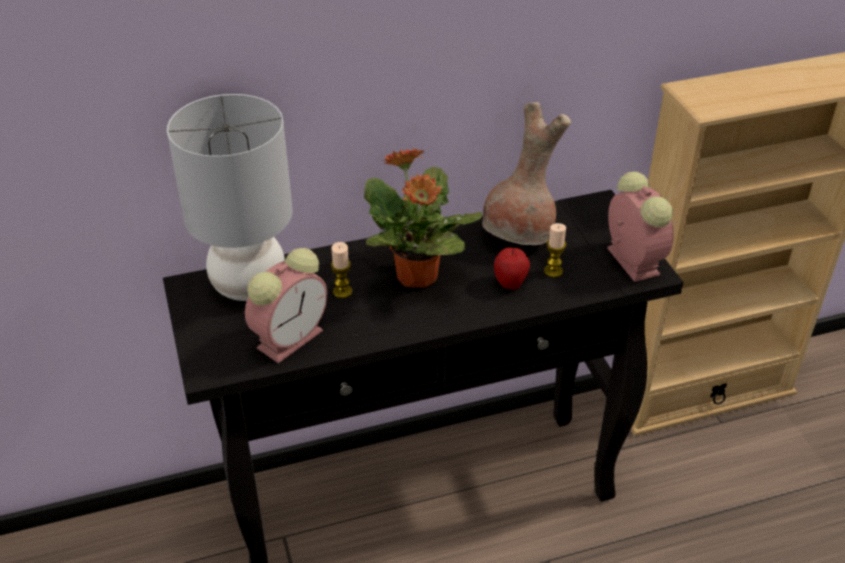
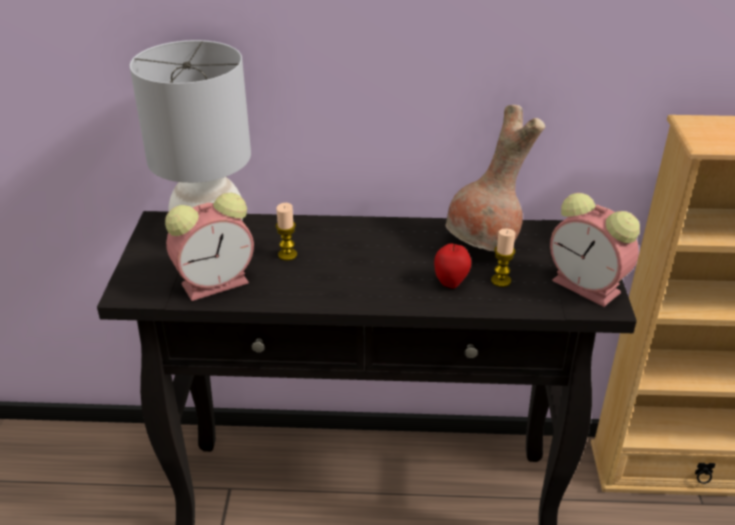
camera: 20 degrees right, 5 degrees down
potted plant [364,148,482,287] -> none
alarm clock [607,172,674,282] -> alarm clock turned 135 degrees clockwise [550,193,640,307]

